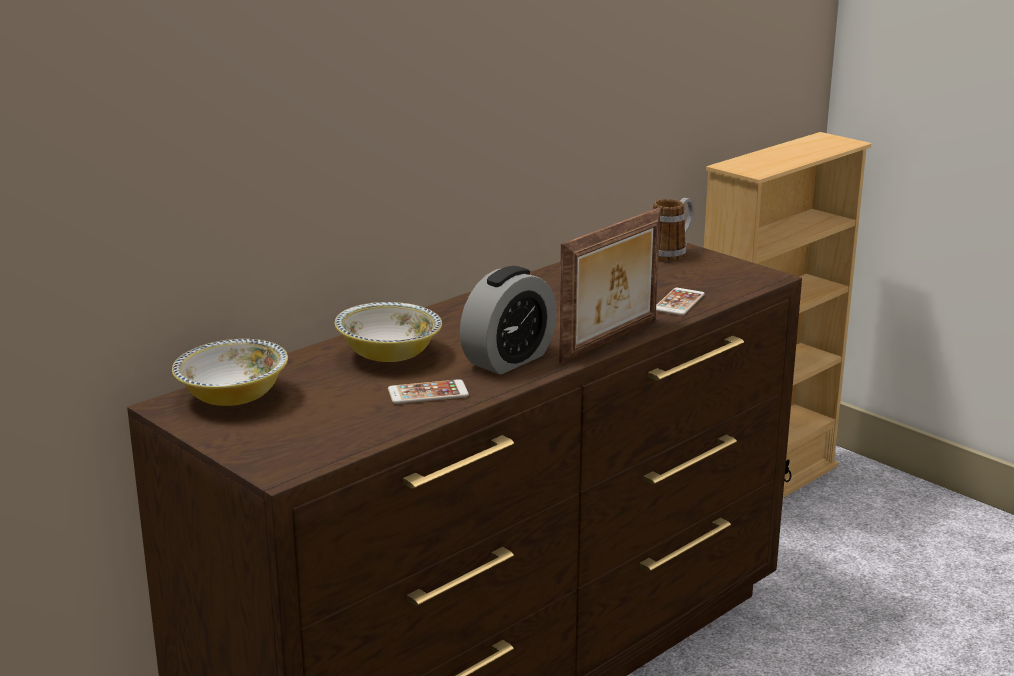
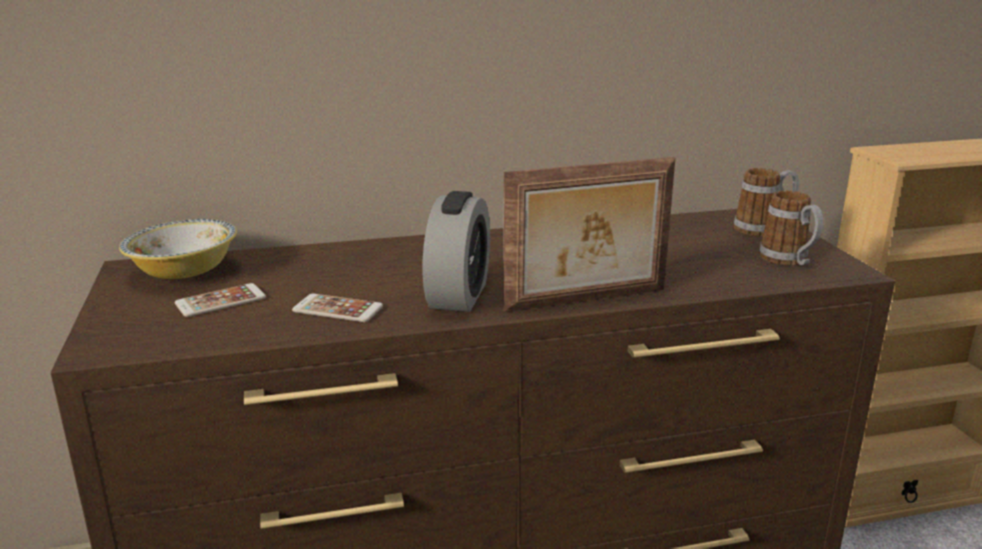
camera: 30 degrees right, 0 degrees up
bowl [335,302,442,362] -> none
alarm clock [460,266,556,375] -> alarm clock turned 60 degrees counterclockwise [423,191,490,312]
phone [656,288,705,316] -> phone moved to [175,283,266,317]
none -> mug [759,190,823,266]

